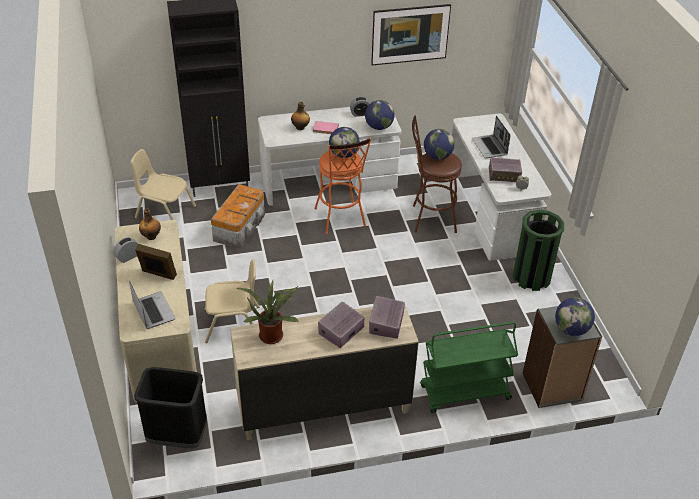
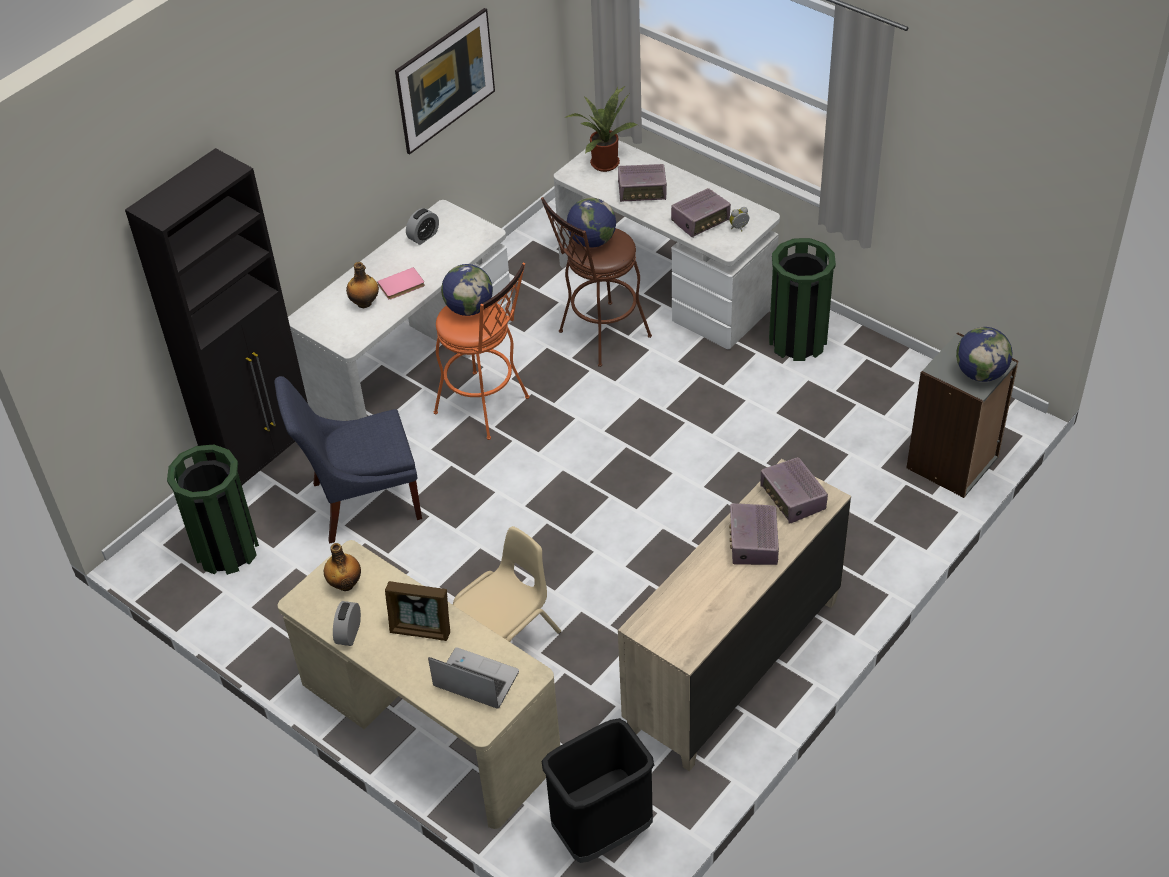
camera: 35 degrees left, 5 degrees up
beige chair [131,149,196,230] -> green trash can [167,445,259,575]
picture frame [135,244,177,280] -> picture frame turned 150 degrees counterclockwise [385,581,450,641]
storage box [211,184,265,248] -> blue chair [274,376,422,543]
potted plant [236,280,299,344] -> potted plant moved to [564,86,637,172]
globe [365,100,395,130] -> none
green cart [420,322,518,413] -> none
laptop [472,116,511,158] -> radio [618,164,667,202]

